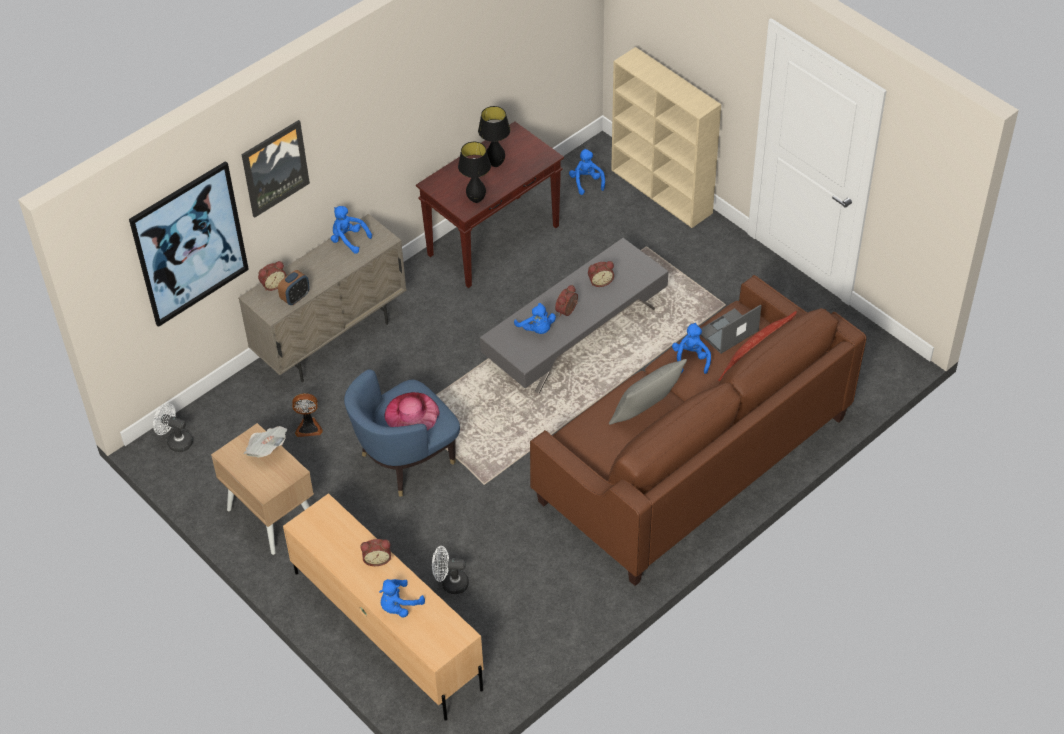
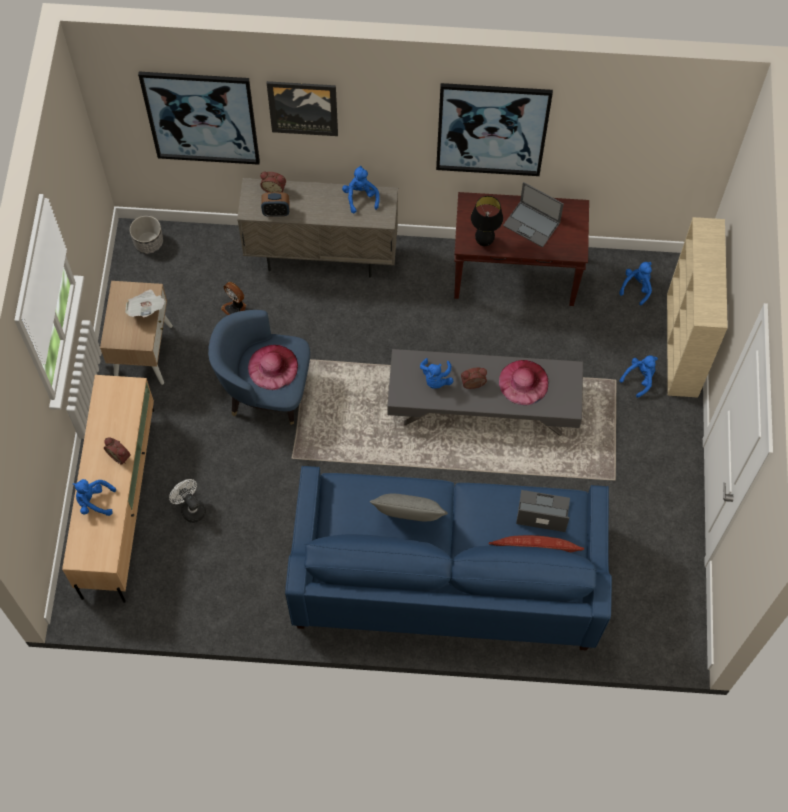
camera: 45 degrees right, 15 degrees up
white fan [153,403,193,452] -> planter [130,216,163,254]
black table lamp [478,106,510,167] -> laptop [503,182,564,248]
brown sofa [530,275,867,586] -> blue sofa [285,466,612,650]
alarm clock [588,261,614,287] -> pink hat [499,360,548,405]
blue plush toy [672,323,711,374] -> blue plush toy moved to [620,355,658,398]
none -> picture [436,83,553,176]

